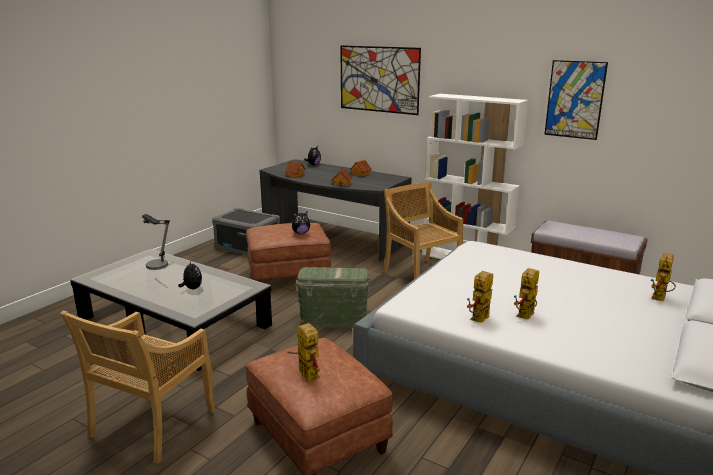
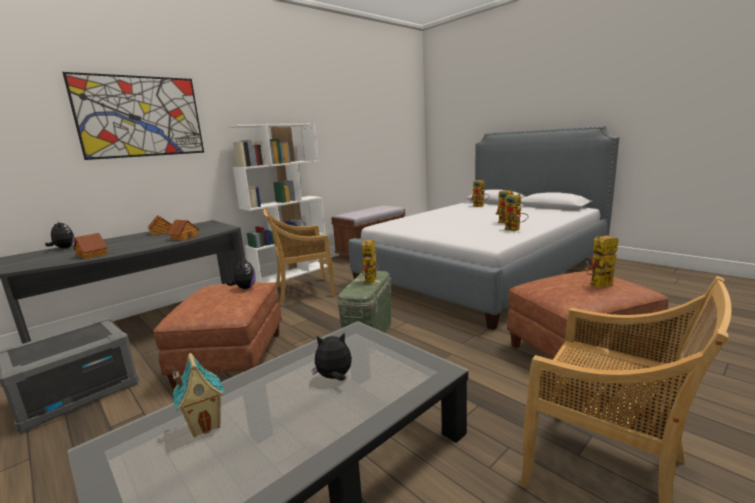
camera: 75 degrees left, 5 degrees down
table lamp [142,214,170,270] -> toy house [172,353,225,437]
picture [544,60,608,140] -> none
none -> toy robot [358,240,379,283]

